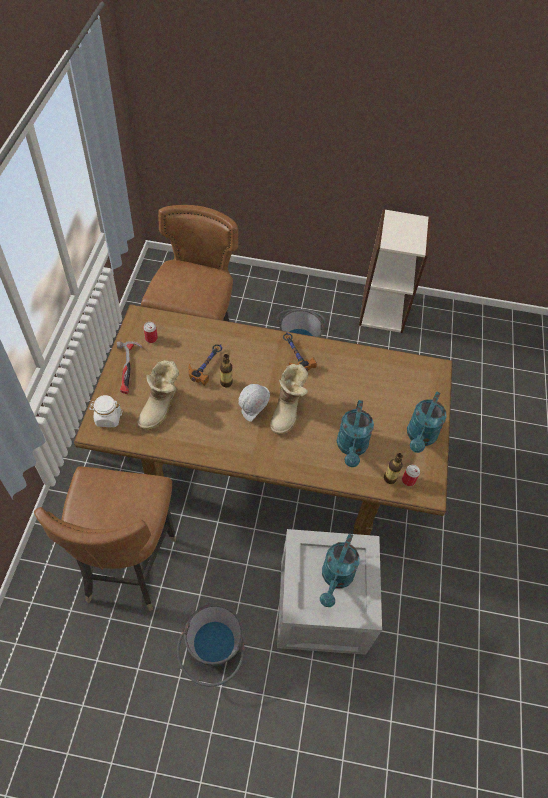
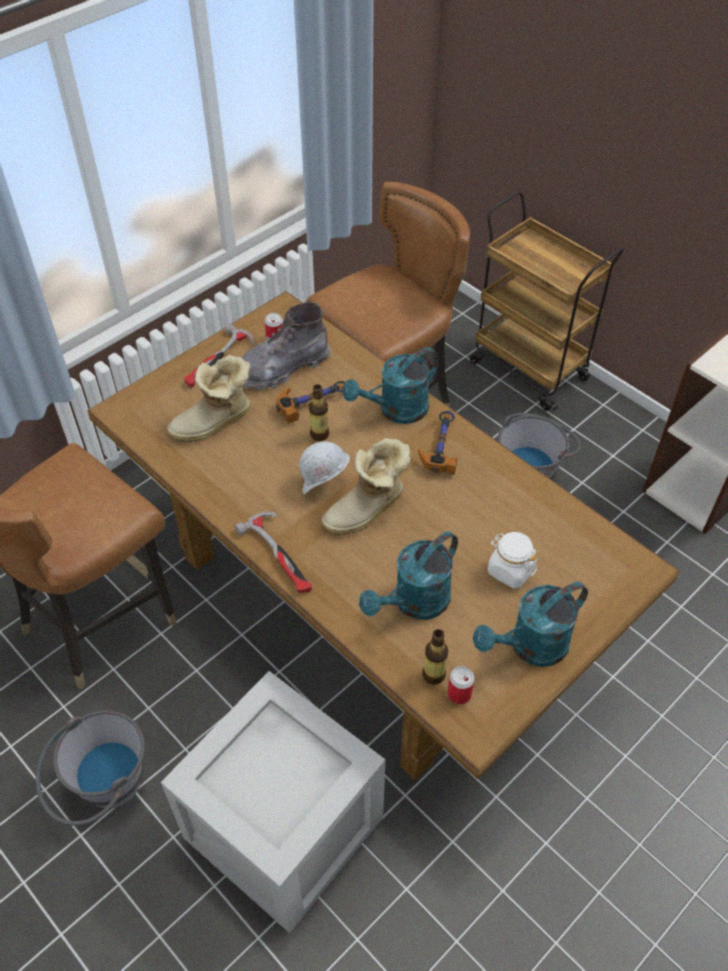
camera: 40 degrees right, 5 degrees down
white jar [89,395,122,427] -> white jar moved to [488,532,538,589]
turquoise watering can [320,534,360,607] -> turquoise watering can moved to [342,347,439,424]
none -> hammer [235,512,312,593]
none -> grey boot [242,302,330,391]
none -> brown cart [470,191,624,411]

